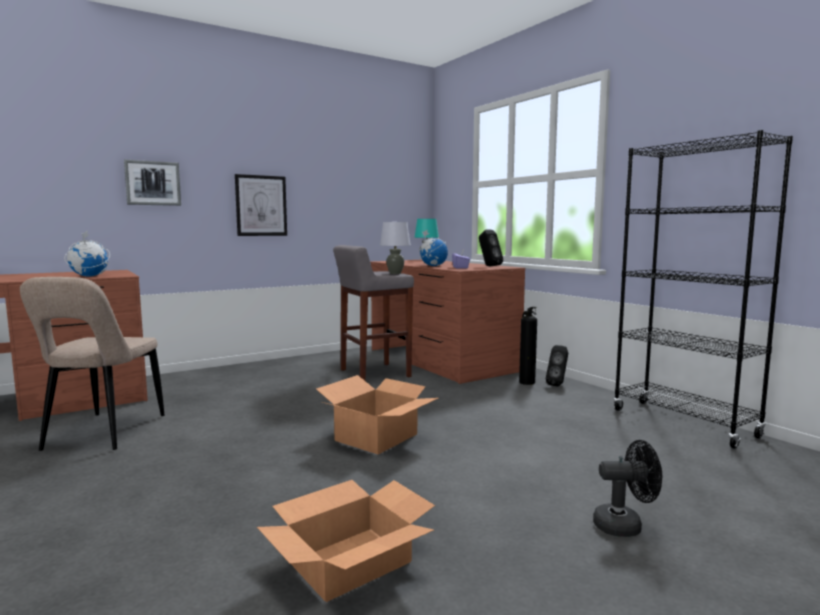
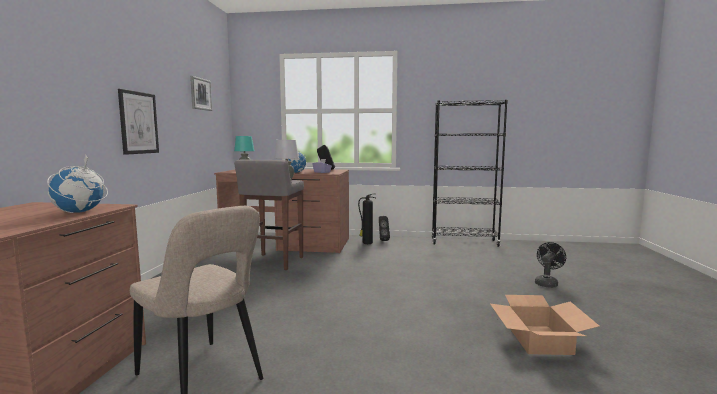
camera: 50 degrees left, 0 degrees up
picture [124,160,181,206] -> picture moved to [190,76,212,111]
cardboard box [316,375,439,455] -> none

